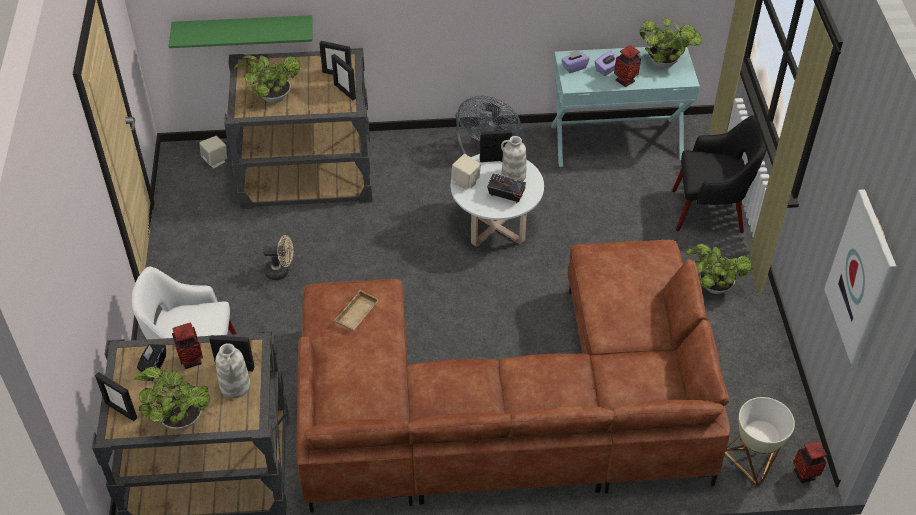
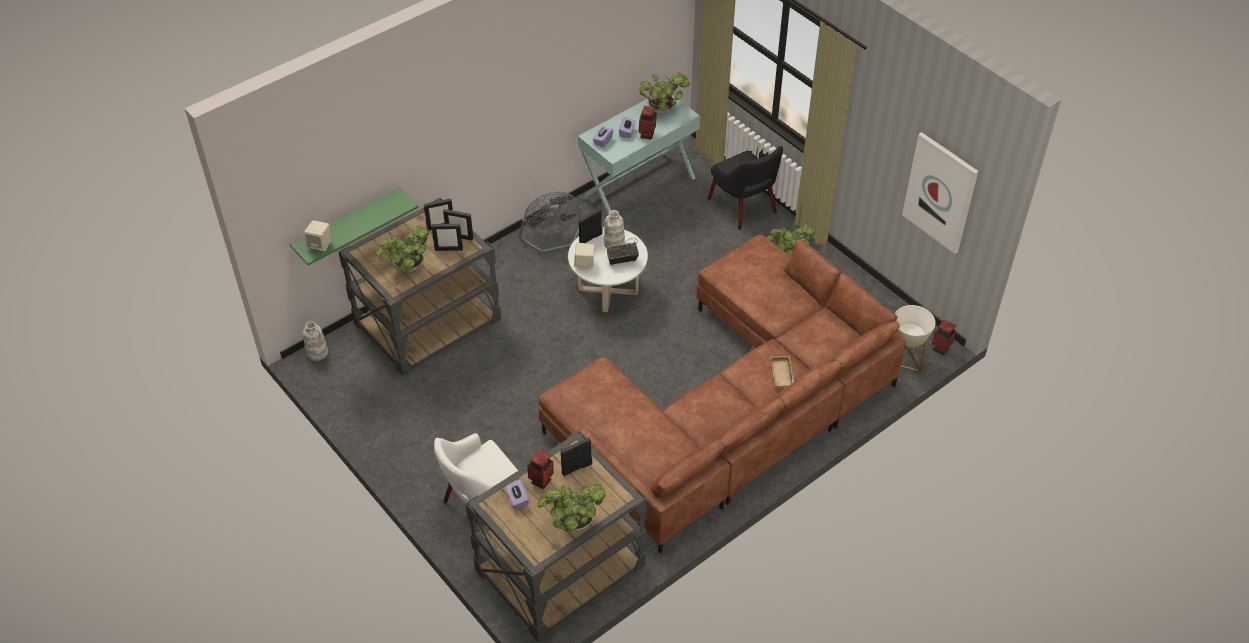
camera: 35 degrees left, 0 degrees up
picture frame [95,372,137,421] -> picture frame moved to [431,224,463,251]
black tissue box [137,344,166,372] -> purple tissue box [506,479,529,509]
beige speaker [199,136,227,168] -> beige speaker moved to [304,220,332,251]
white vase [215,343,251,398] -> white vase moved to [303,321,328,361]
beige fan [263,235,293,280] -> none
beige tray [335,290,379,330] -> beige tray moved to [770,356,794,388]
black armchair [672,115,767,233] -> black armchair turned 90 degrees clockwise [708,146,783,230]

